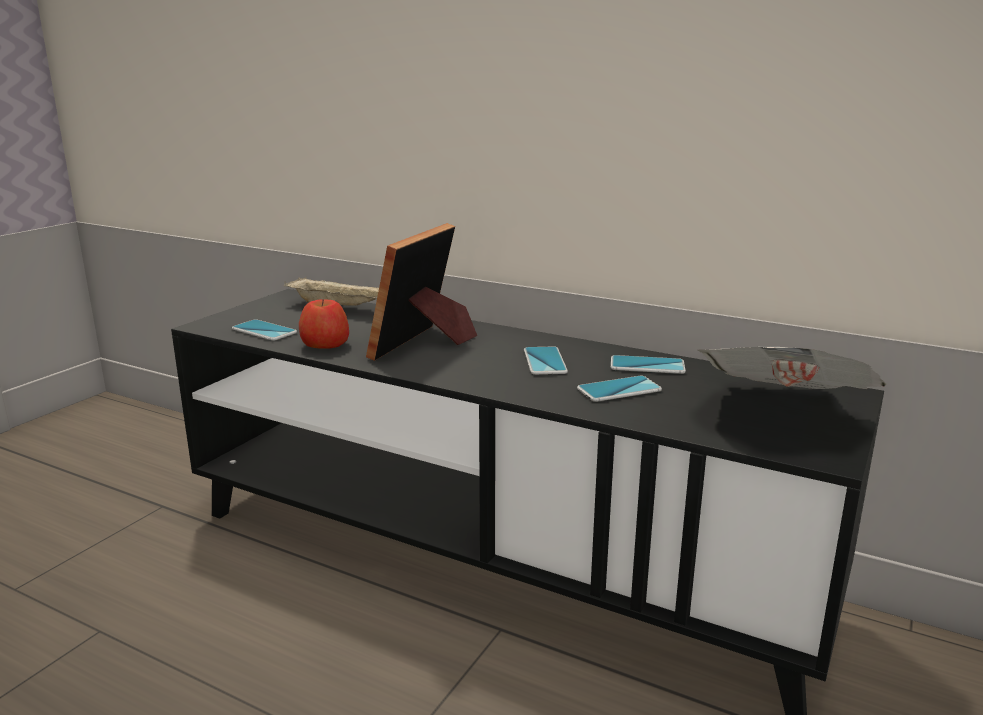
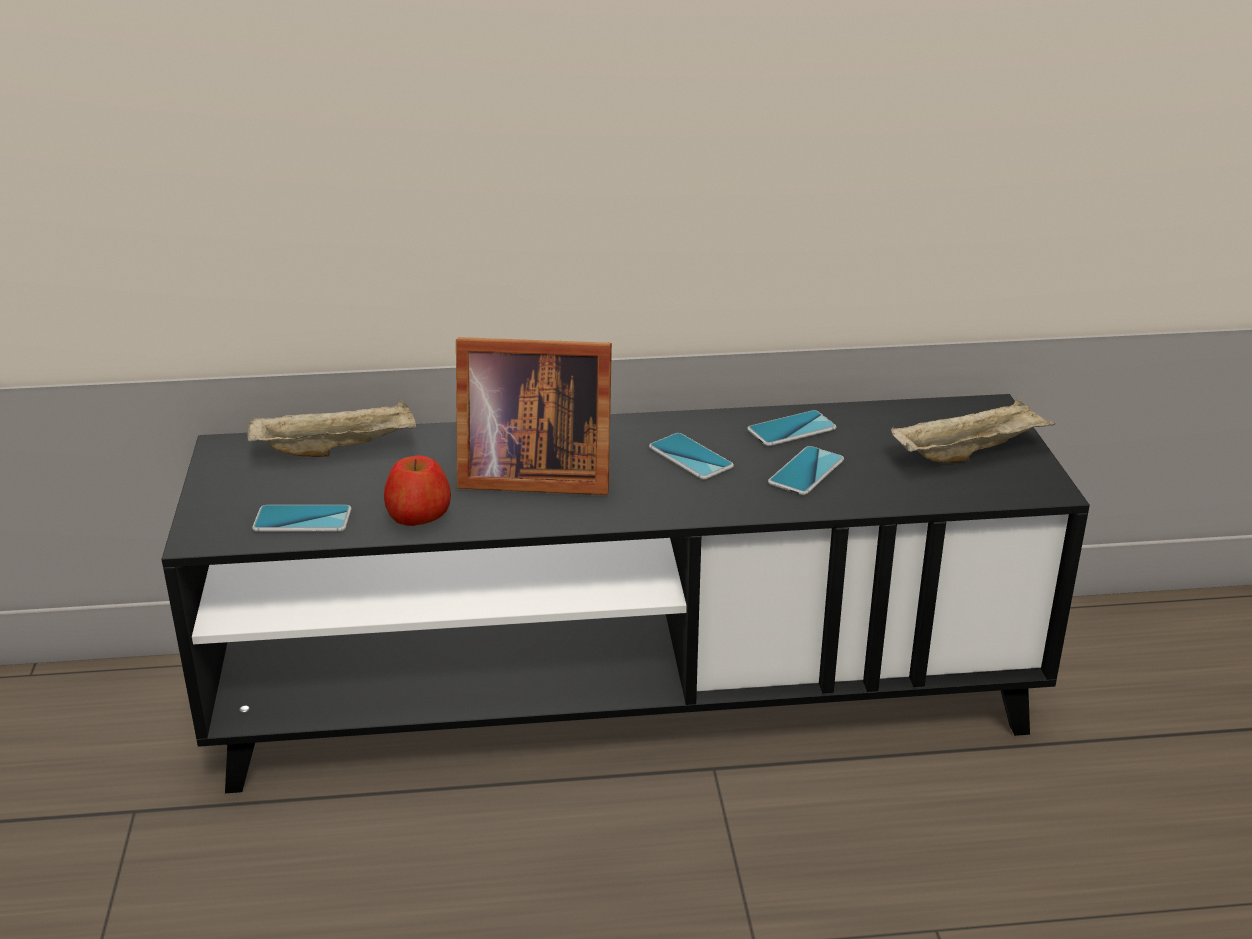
camera: 35 degrees left, 10 degrees up
picture frame [366,223,477,361] -> picture frame turned 75 degrees counterclockwise [456,337,612,495]
newspaper [697,347,886,389] -> beige tray [891,398,1056,463]

